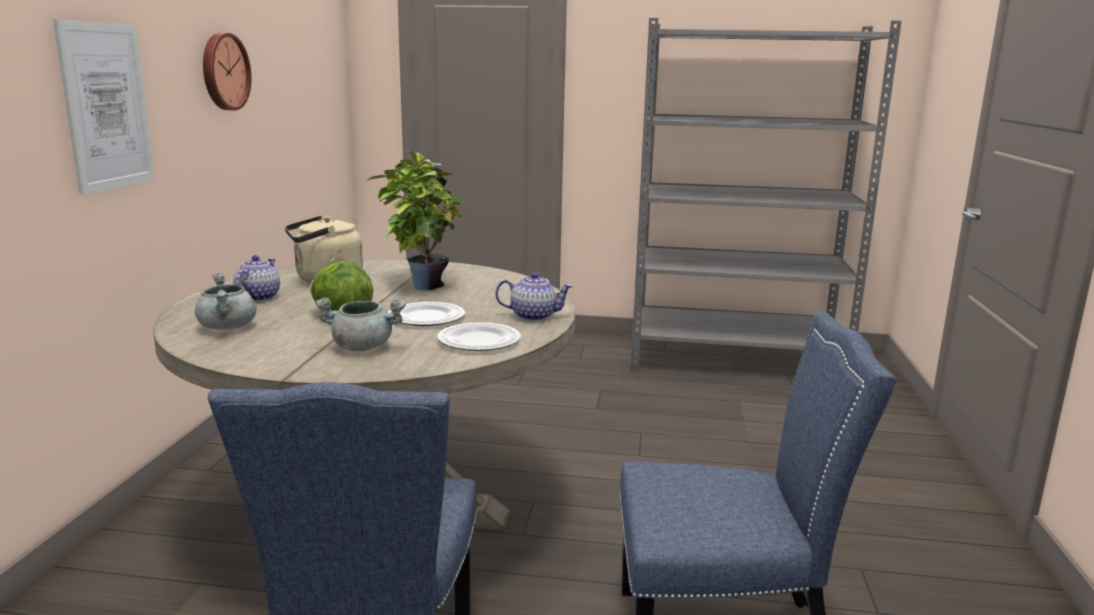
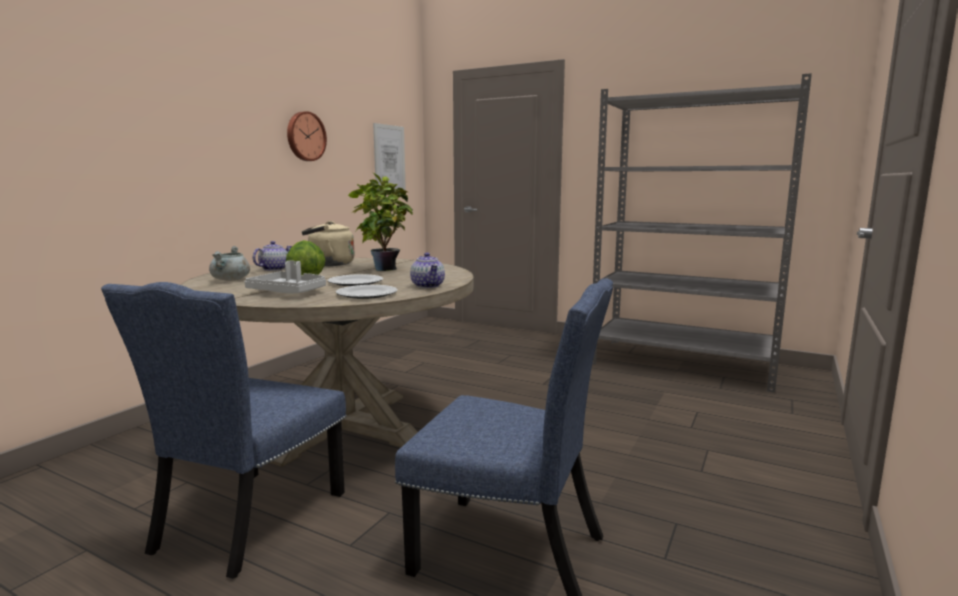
camera: 20 degrees right, 5 degrees down
picture [53,19,155,195] -> picture moved to [373,123,406,191]
grey cooking pot [315,298,406,351] -> grey tray [244,261,326,293]
teapot [495,272,573,321] -> teapot turned 45 degrees clockwise [410,253,445,288]

